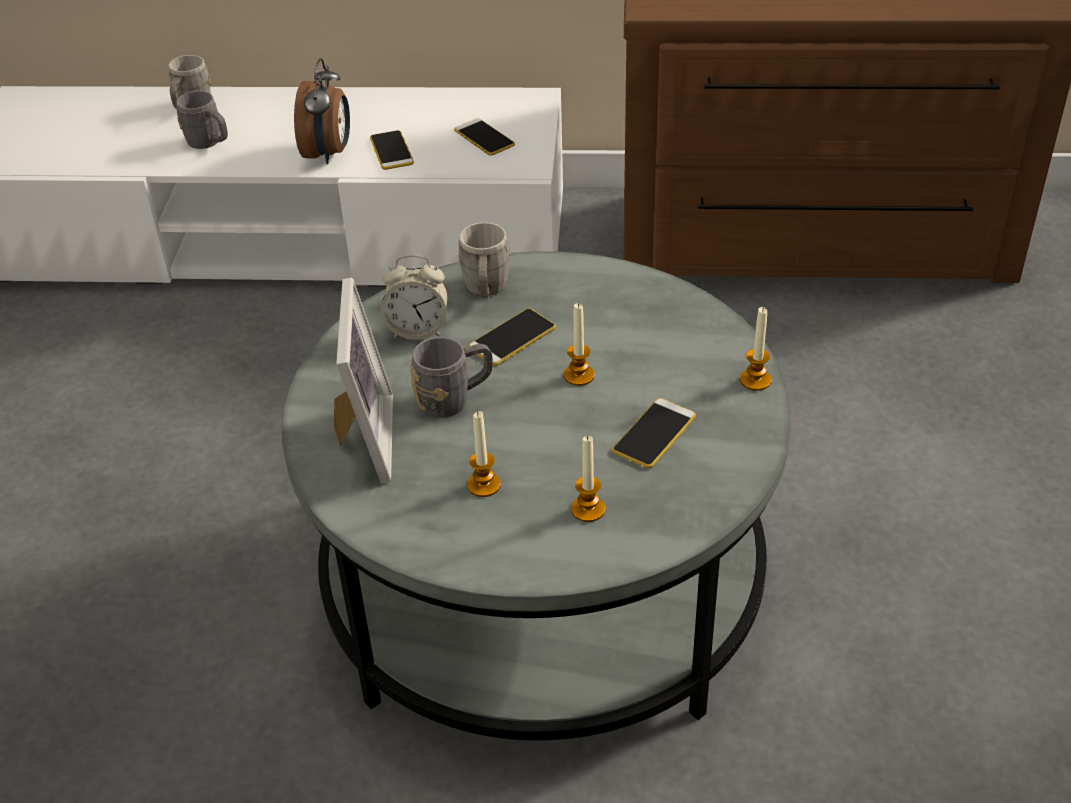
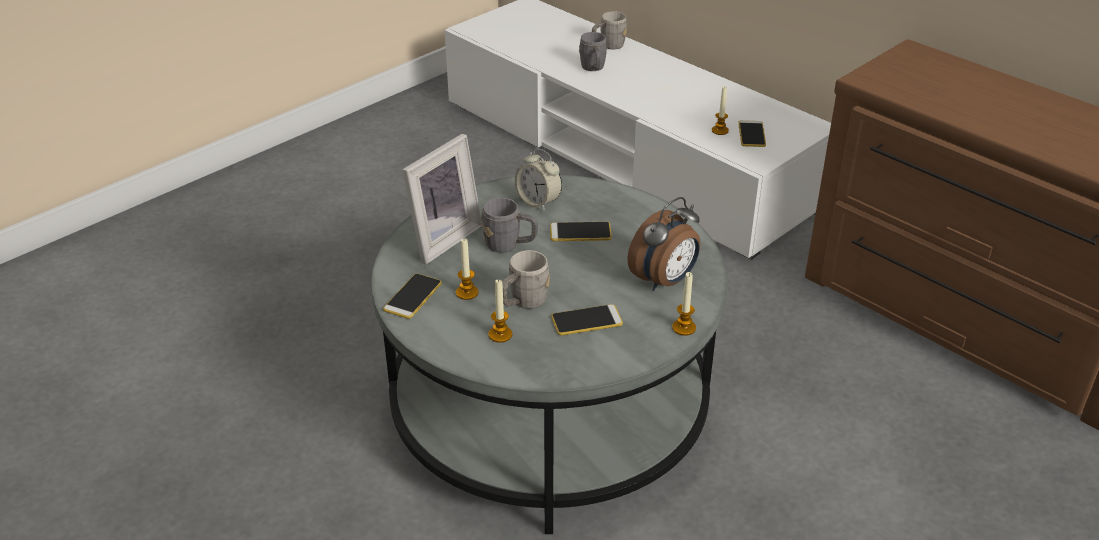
camera: 40 degrees right, 5 degrees down
alarm clock [294,58,350,164] -> alarm clock moved to [627,197,700,291]
phone [370,130,414,170] -> phone moved to [383,274,442,319]
grey mug [458,222,511,298] -> grey mug moved to [502,250,550,309]
candle [564,303,595,386] -> candle moved to [712,86,729,135]

